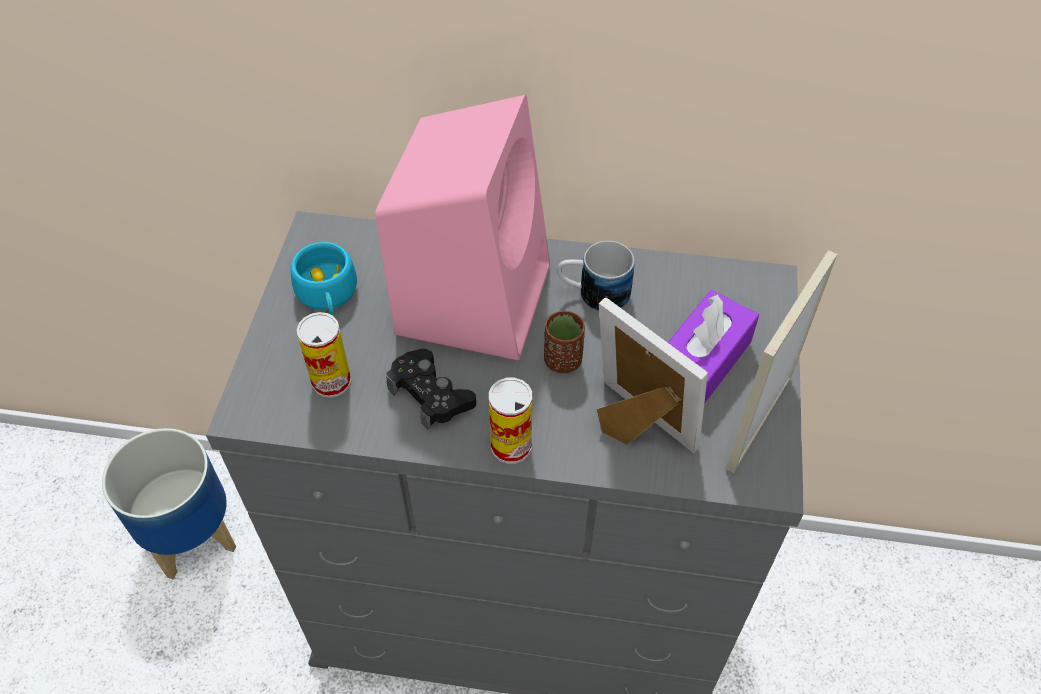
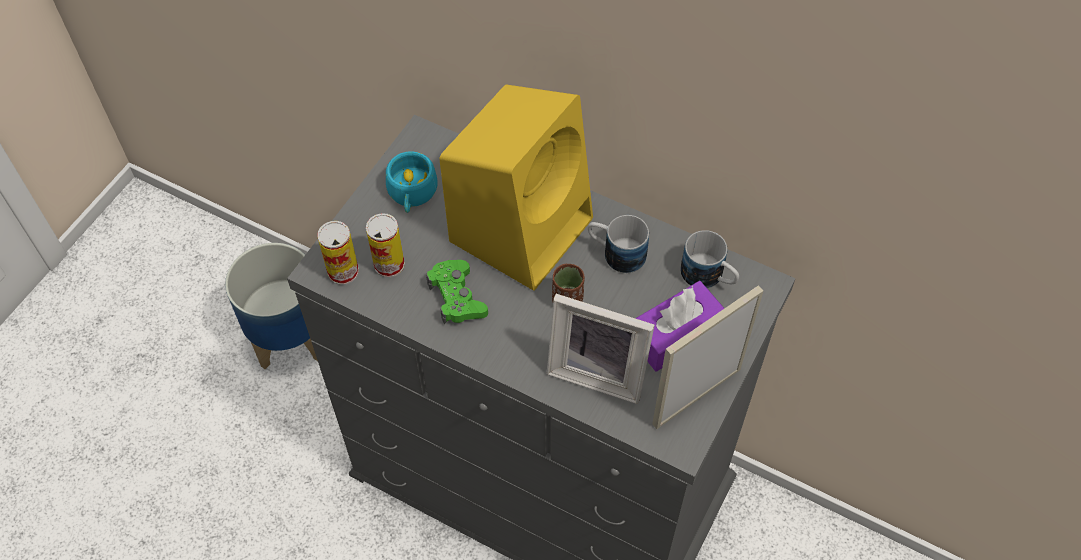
camera: 20 degrees right, 5 degrees up
pink speaker [375,95,550,361] -> yellow speaker [439,84,593,291]
black game controller [386,349,476,430] -> green game controller [426,260,488,324]
can [489,378,532,464] -> can moved to [317,221,359,285]
picture frame [597,298,708,453] -> picture frame turned 135 degrees clockwise [547,294,655,404]
none -> mug [681,230,739,288]

